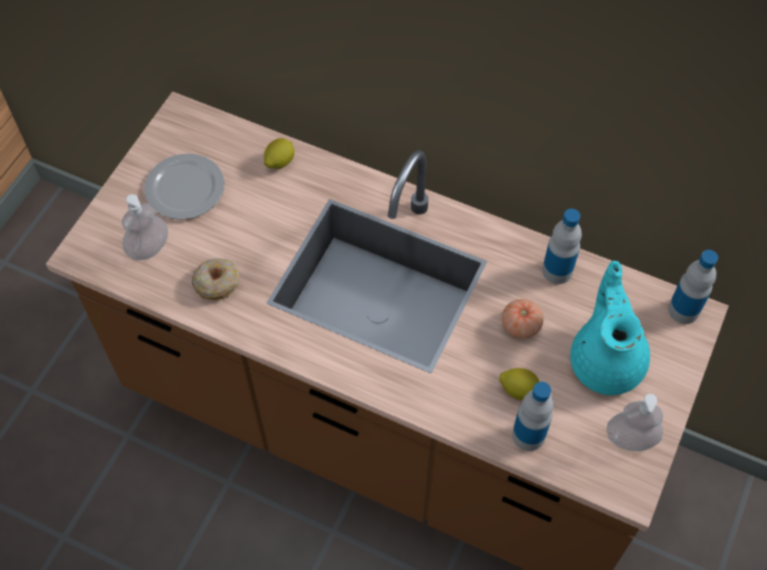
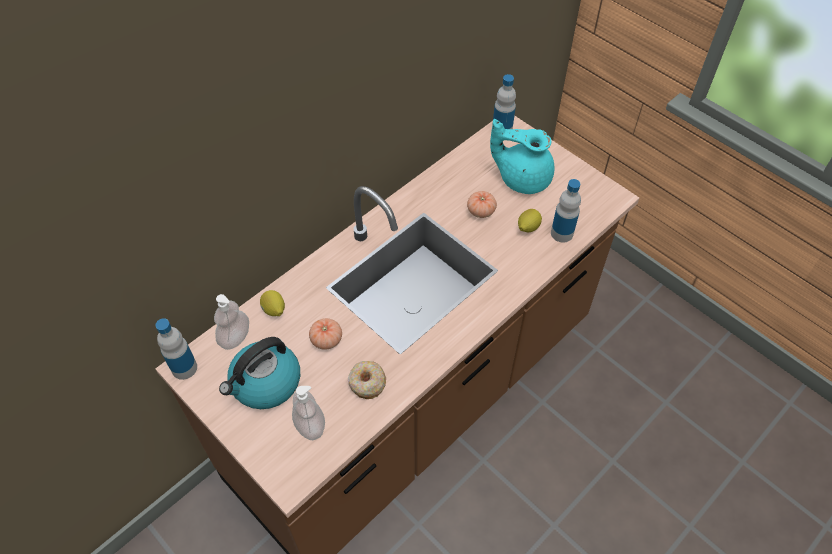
camera: 70 degrees left, 5 degrees down
plate [144,154,225,220] -> kettle [219,337,300,409]
bottle [542,209,582,284] -> bottle moved to [155,318,197,380]
soap dispenser [607,394,663,451] -> soap dispenser moved to [214,294,249,350]
none -> tomato [309,318,342,350]

